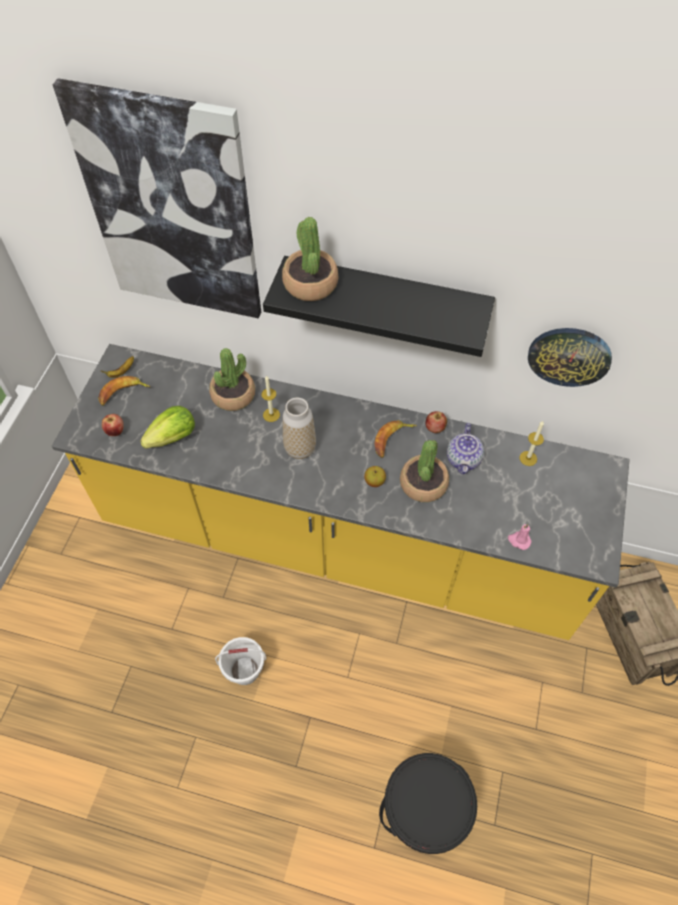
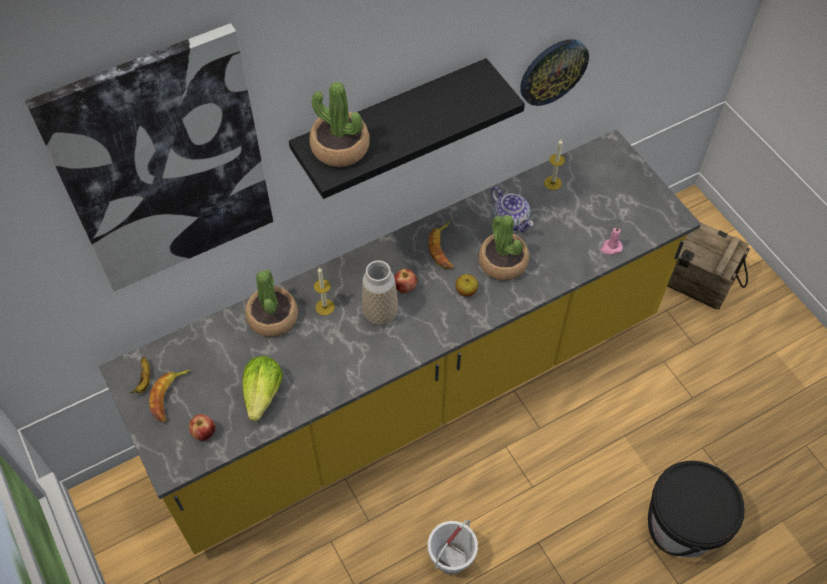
camera: 45 degrees left, 0 degrees up
apple [426,411,447,433] -> apple moved to [394,269,417,293]

